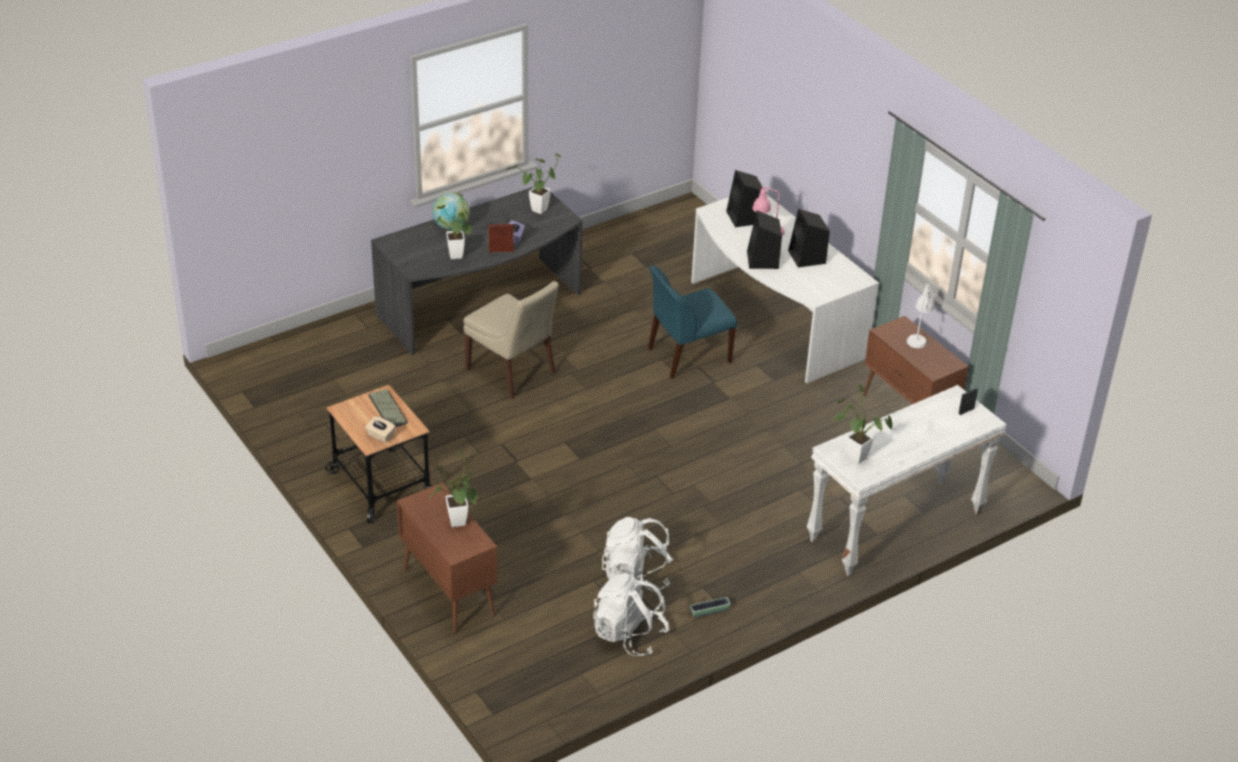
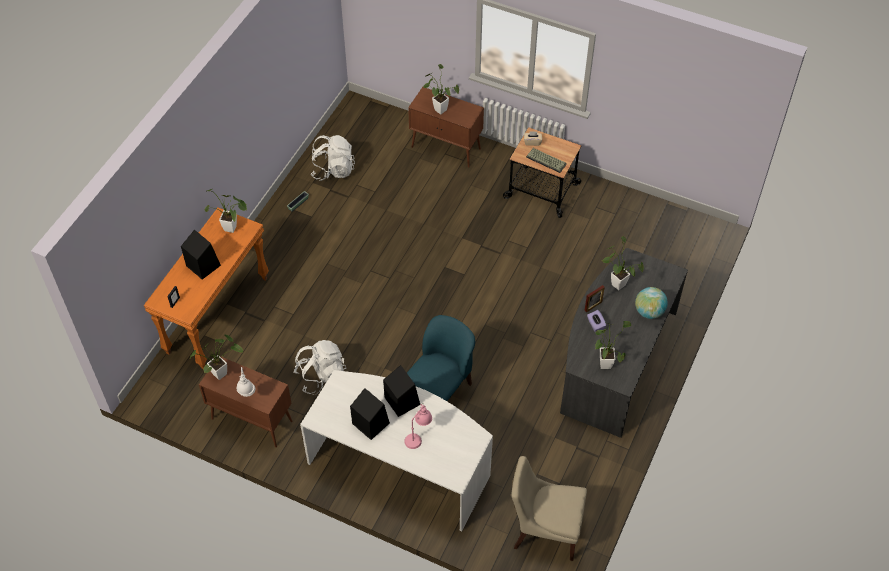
camera: 150 degrees right, 15 degrees up
beige chair [463,281,559,399] -> beige chair moved to [511,456,587,561]
white backpack [602,517,673,592] -> white backpack moved to [294,340,346,394]
black speaker [726,170,763,227] -> black speaker moved to [181,230,221,280]
white console table [807,385,1007,576] -> orange console table [144,207,269,369]
none -> potted plant [190,335,243,380]

